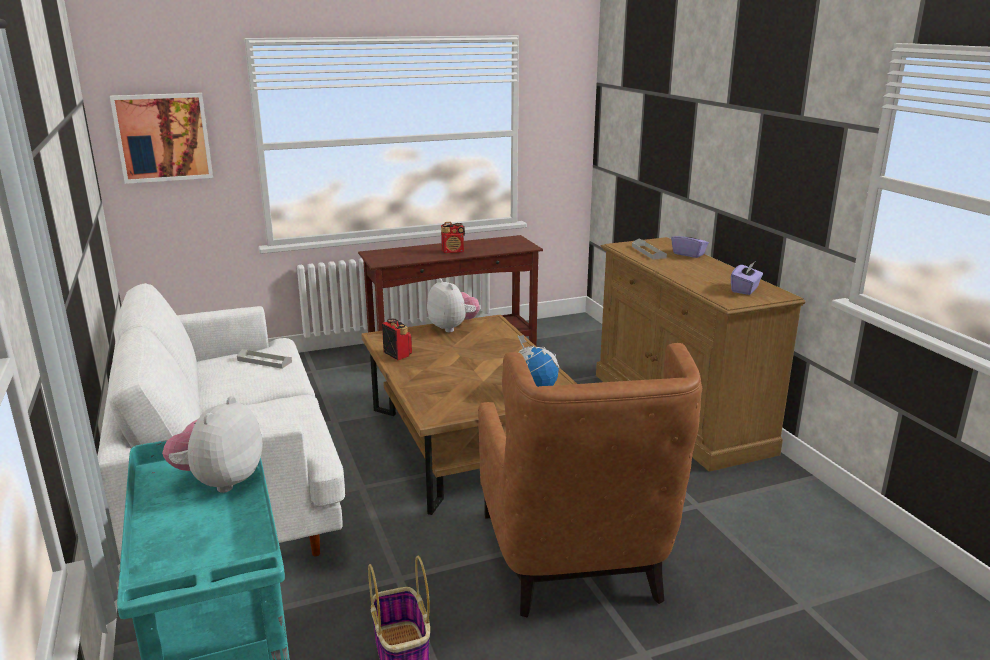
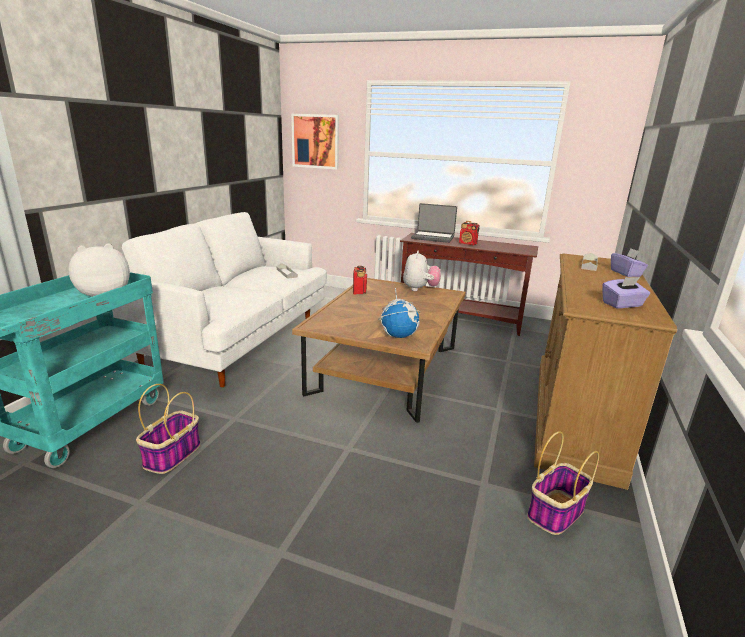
camera: 40 degrees right, 0 degrees up
brown armchair [478,343,702,617] -> none
none -> laptop [411,203,457,243]
none -> basket [527,431,599,535]

